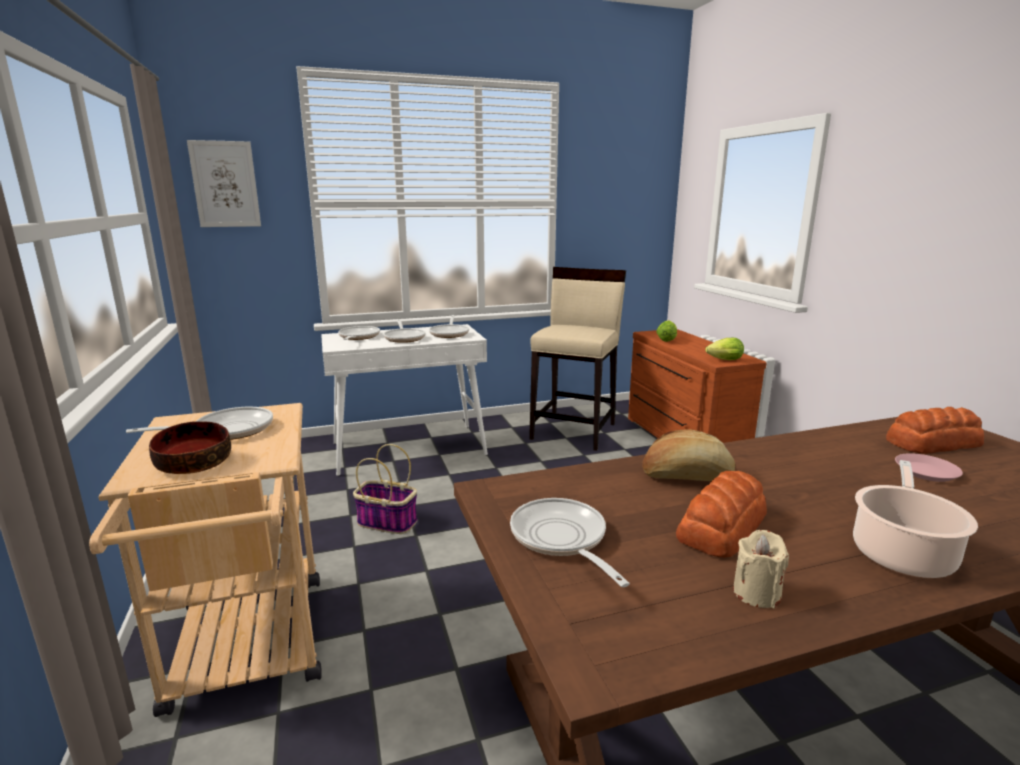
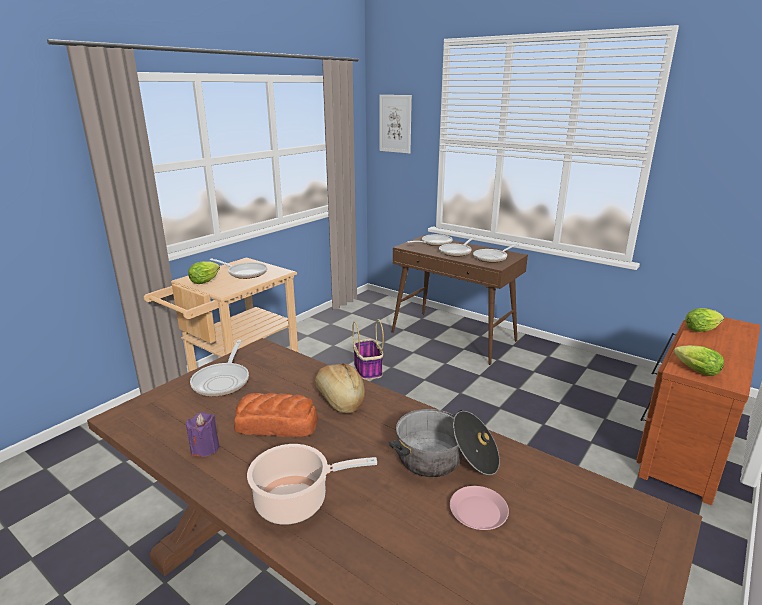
camera: 55 degrees right, 5 degrees up
bowl [149,421,231,474] -> lettuce [188,261,220,284]
white console table [321,324,488,476] -> brown console table [392,235,528,365]
frying pan [510,498,630,587] -> frying pan turned 150 degrees clockwise [190,340,249,396]
beige stool [529,267,626,451] -> none
beige candle [733,530,789,608] -> purple candle [186,412,219,457]
bread [886,407,984,454] -> none
none -> cooking pot [388,409,500,477]

